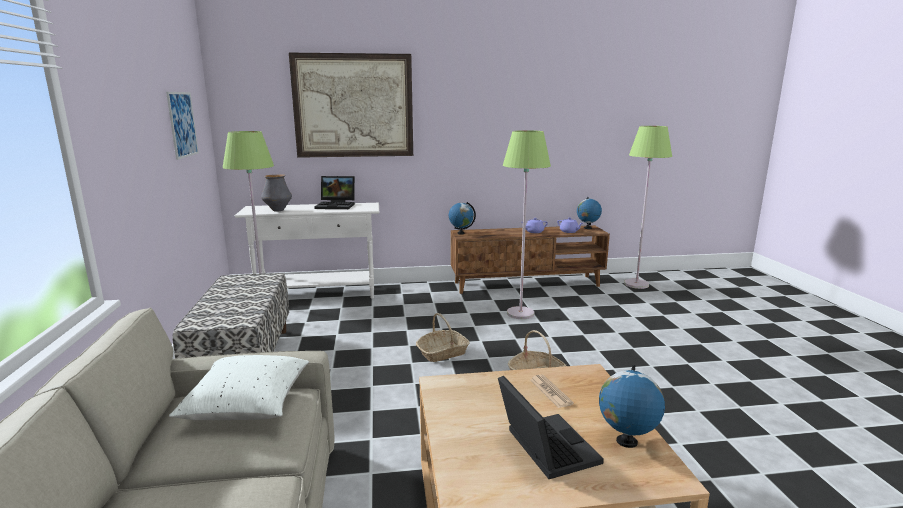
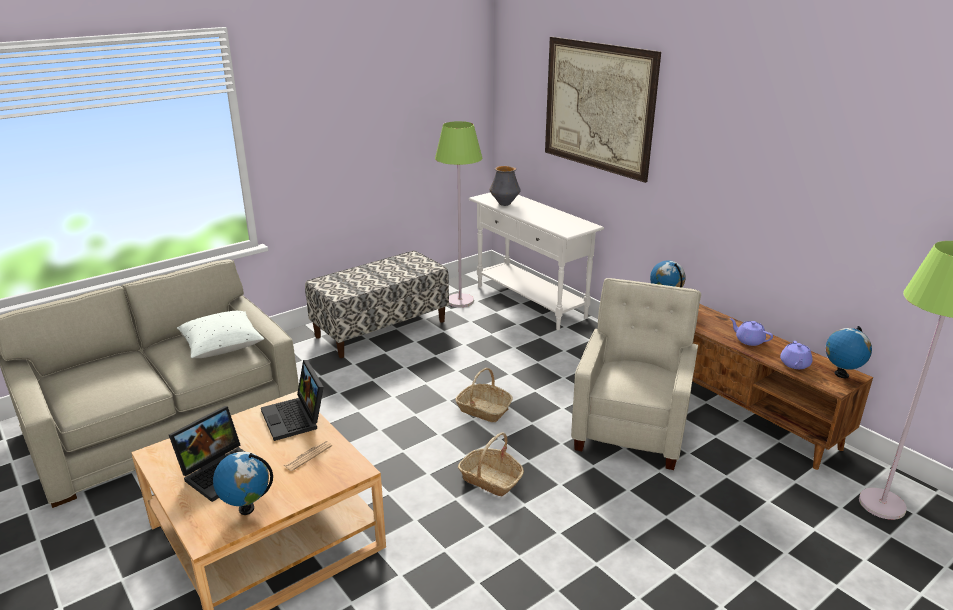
camera: 60 degrees right, 10 degrees up
picture [166,92,199,160] -> none
laptop [315,176,355,209] -> laptop moved to [261,360,324,441]
green floor lamp [503,130,551,319] -> beige armchair [571,278,701,470]

